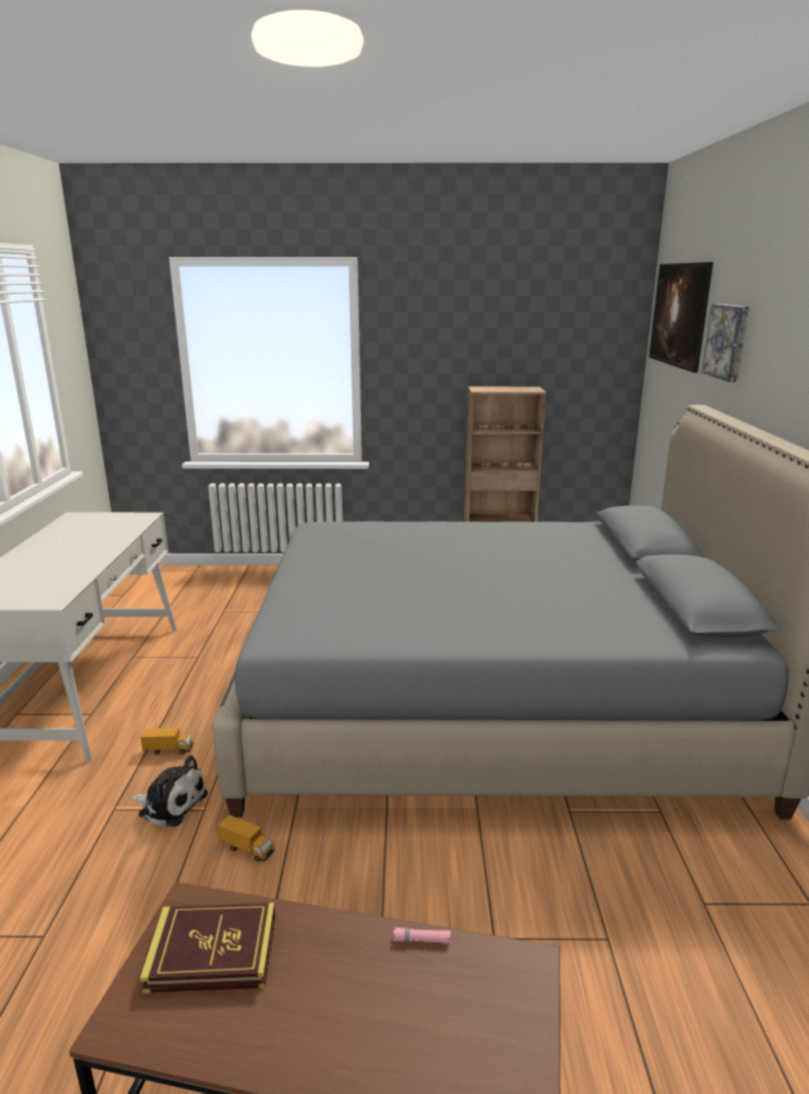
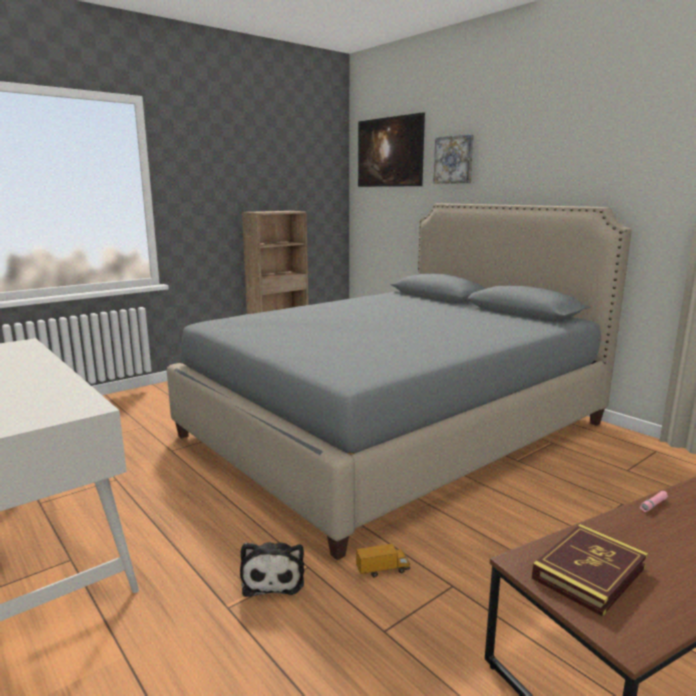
camera: 40 degrees left, 5 degrees down
plush toy [131,755,208,827] -> plush toy turned 105 degrees clockwise [240,542,304,597]
toy truck [140,728,193,755] -> none

